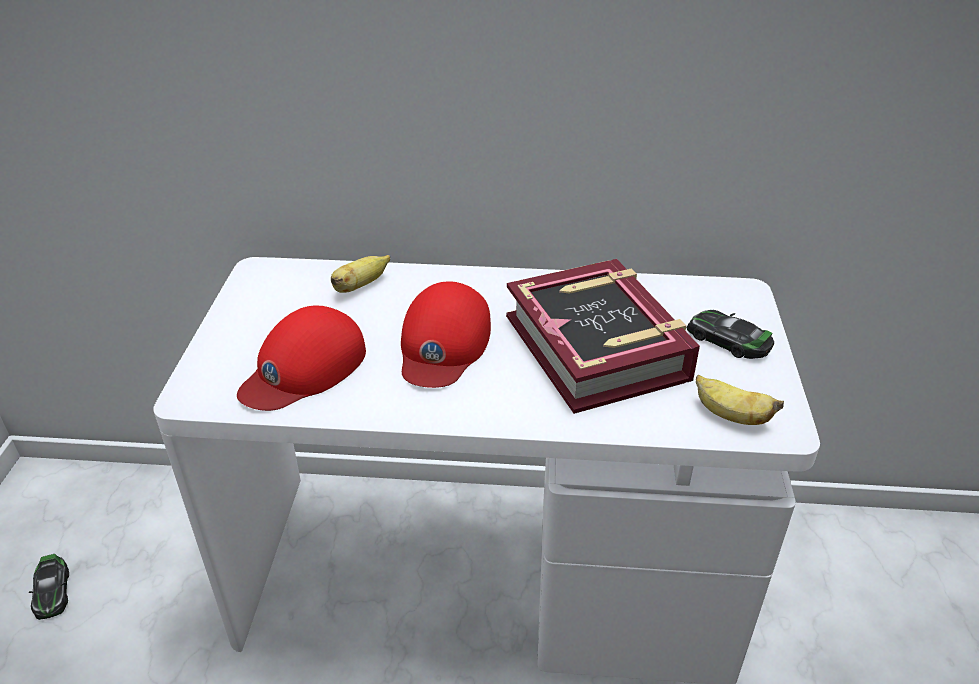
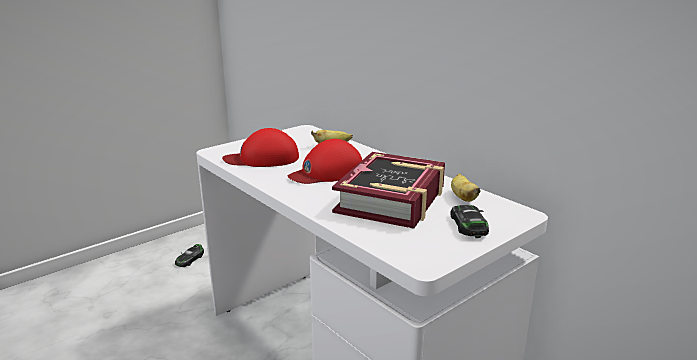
camera: 45 degrees right, 15 degrees down
banana [696,375,784,425] -> banana moved to [451,173,481,202]

